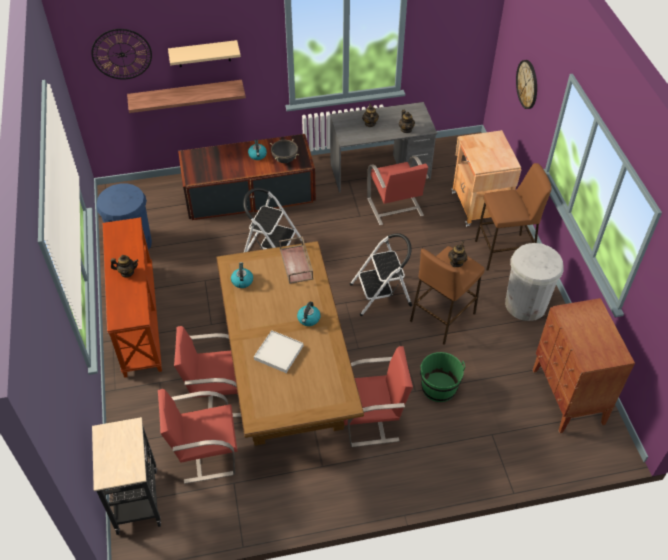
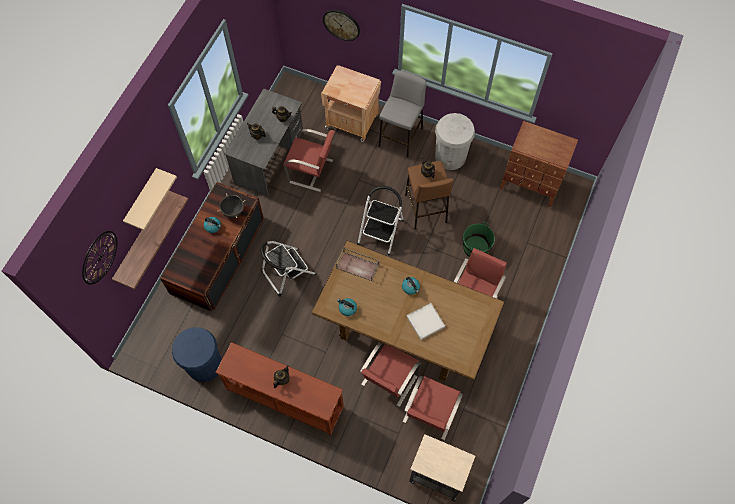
camera: 55 degrees left, 15 degrees up
brown stool [475,163,552,270] -> grey stool [379,70,426,158]

